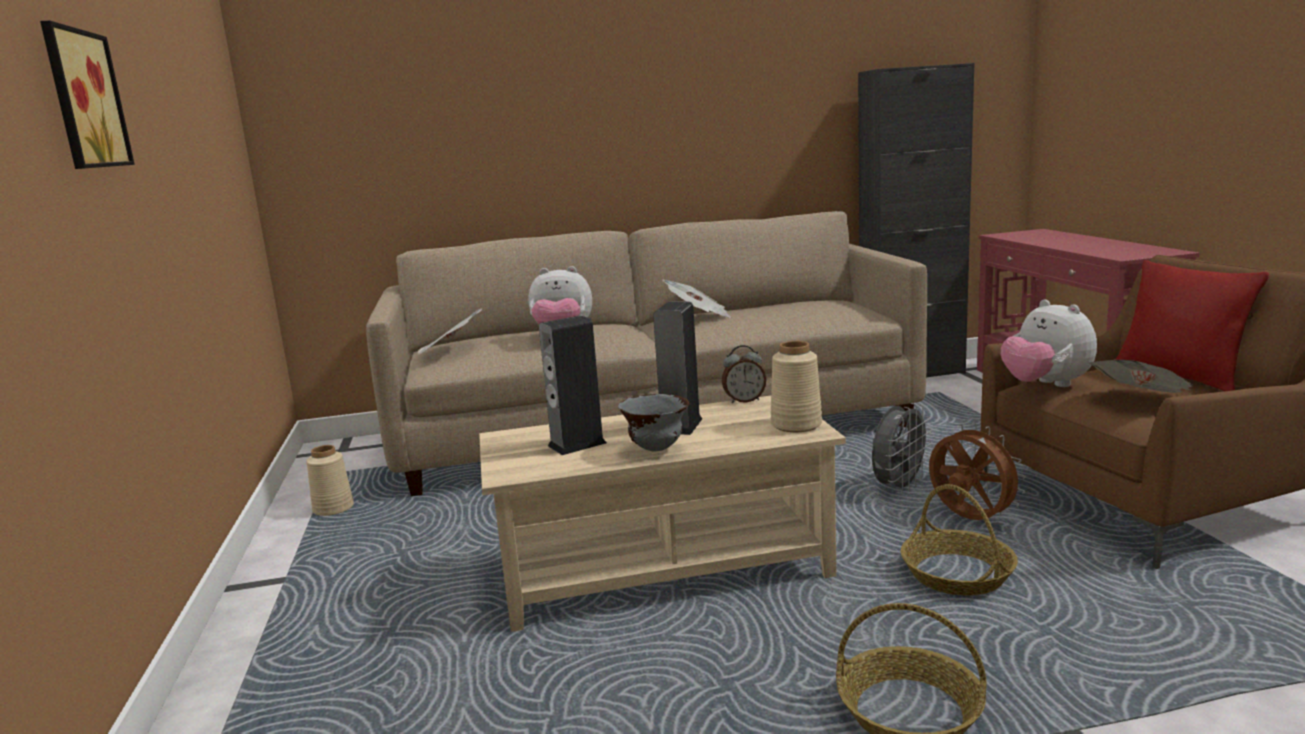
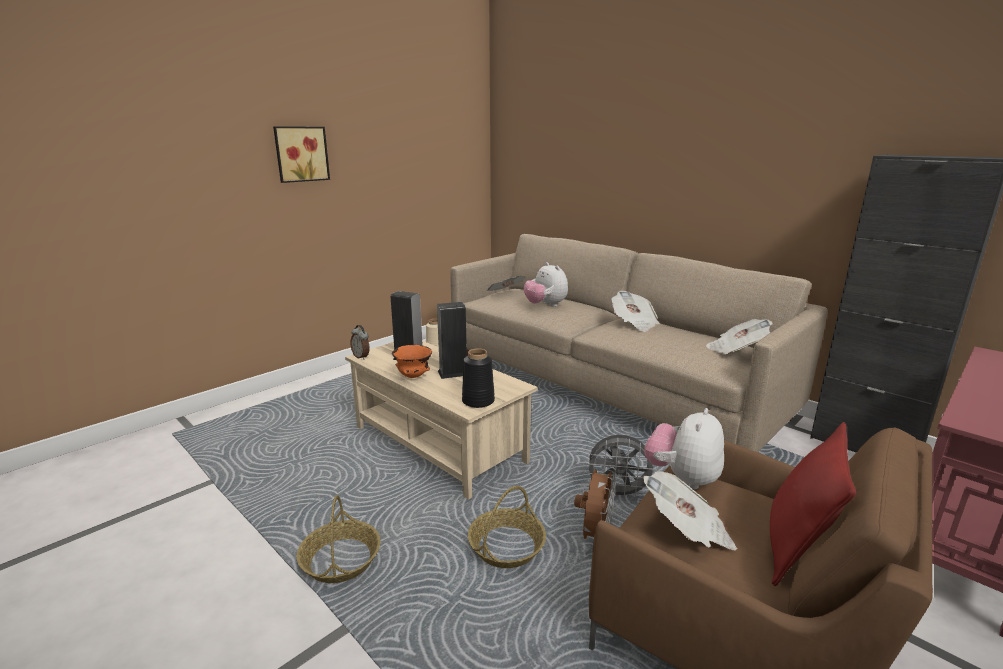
camera: 55 degrees right, 5 degrees up
grey bowl [618,394,689,451] -> orange bowl [392,345,432,378]
alarm clock [722,345,766,403] -> alarm clock moved to [350,325,370,360]
beige vase [770,341,822,432] -> black vase [462,349,495,408]
none -> newspaper [706,319,773,354]

